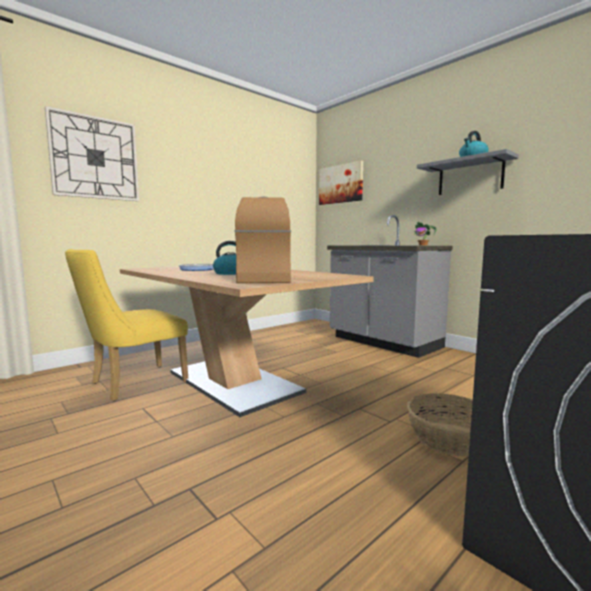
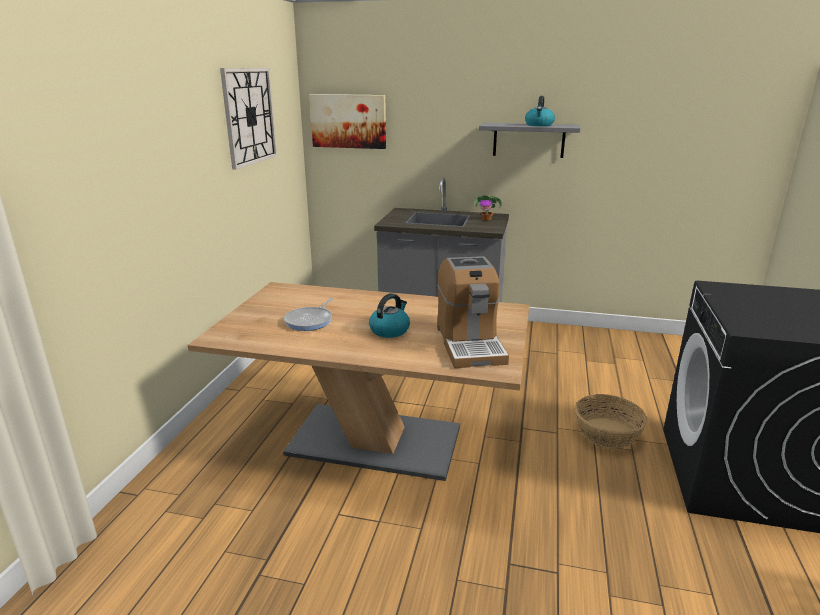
camera: 35 degrees left, 15 degrees up
wall clock [45,106,139,201] -> wall clock moved to [220,68,277,170]
yellow chair [65,249,188,401] -> none
coffee machine [234,197,291,283] -> coffee machine turned 150 degrees counterclockwise [437,256,509,368]

